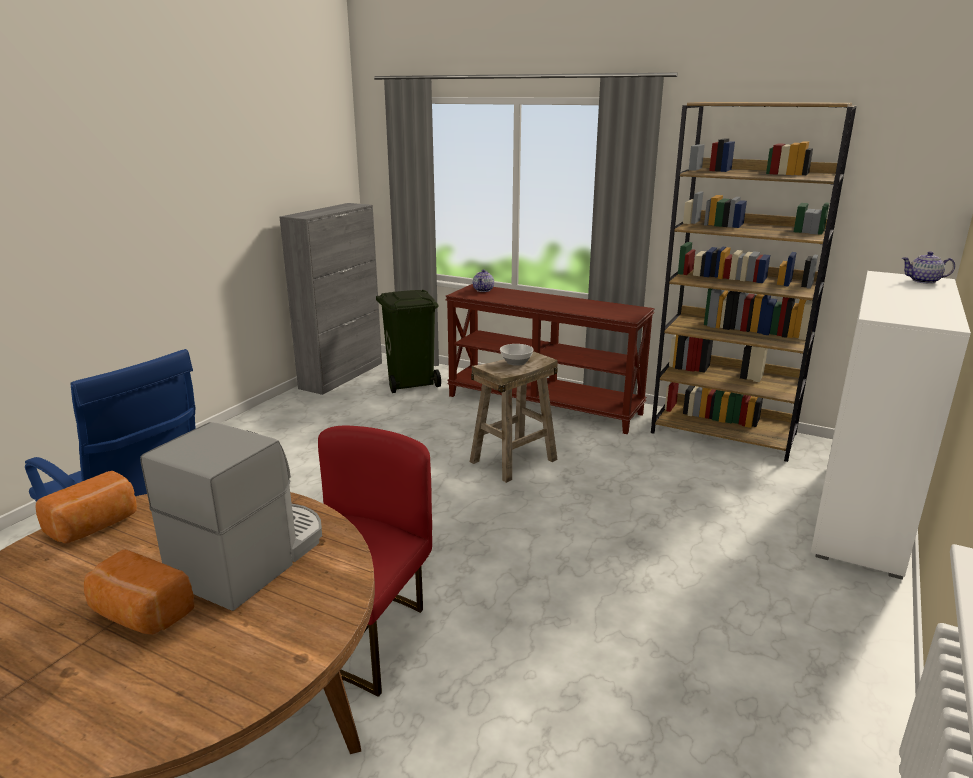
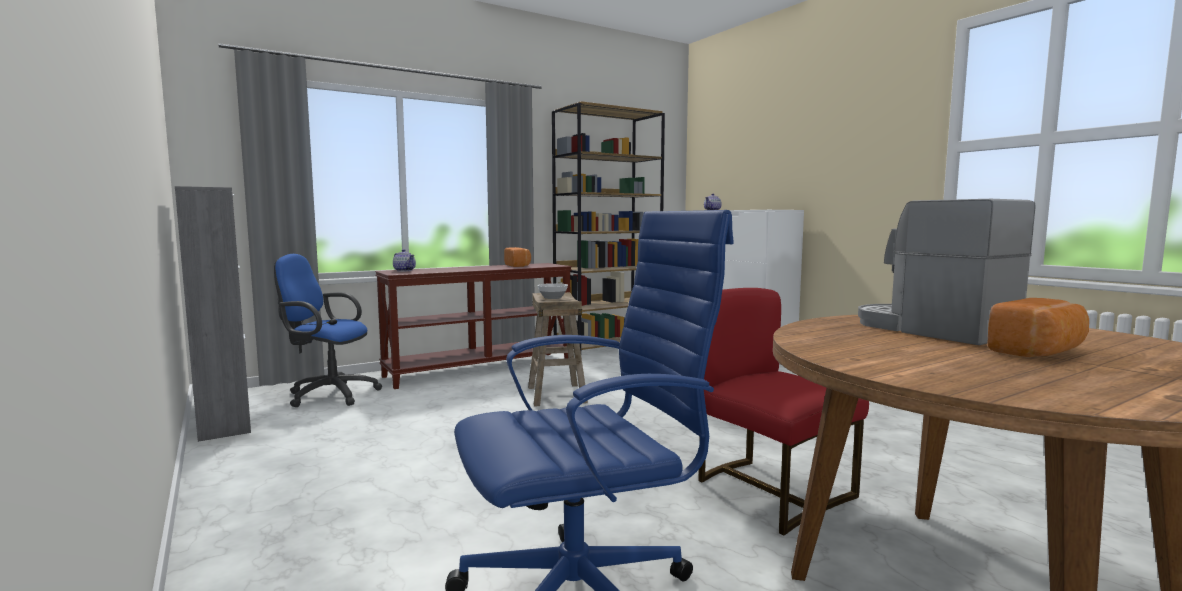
camera: 60 degrees left, 15 degrees down
bread [36,471,137,544] -> bread moved to [504,247,531,267]
green trash can [376,290,441,393] -> blue office chair [274,254,382,407]

